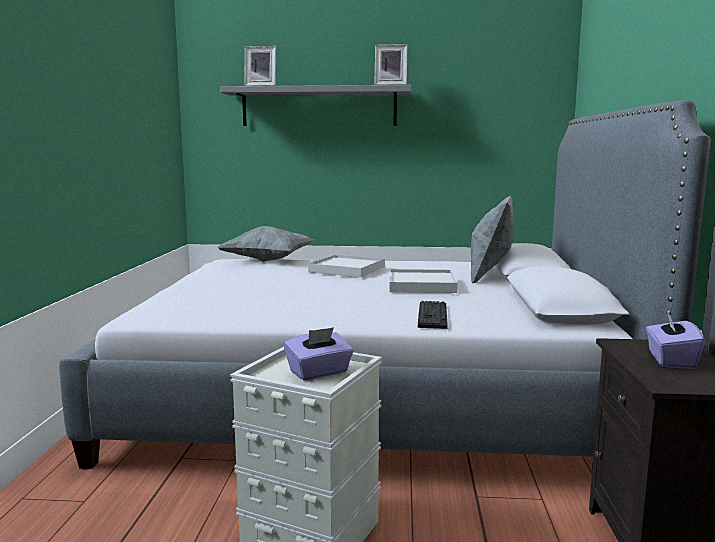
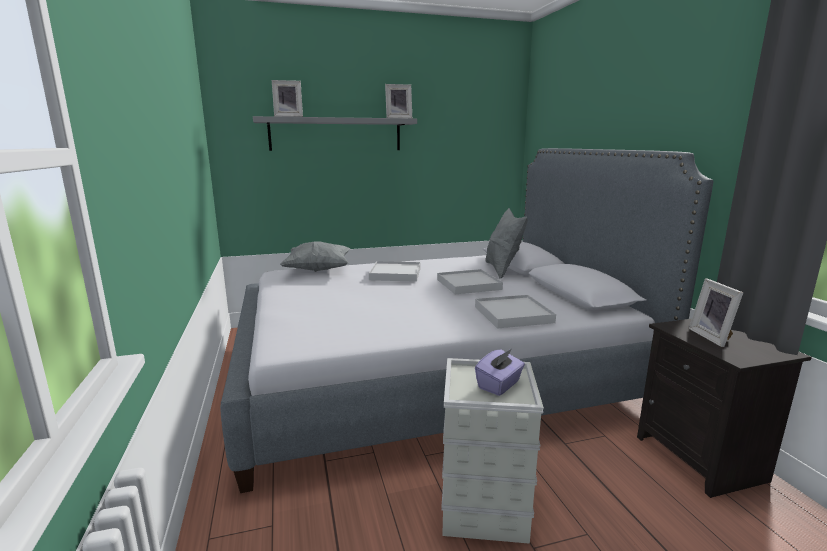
camera: 20 degrees left, 5 degrees up
keyboard [418,301,448,329] -> white tray [475,295,556,329]
purple tissue box [646,310,705,369] -> picture frame [689,278,743,347]

